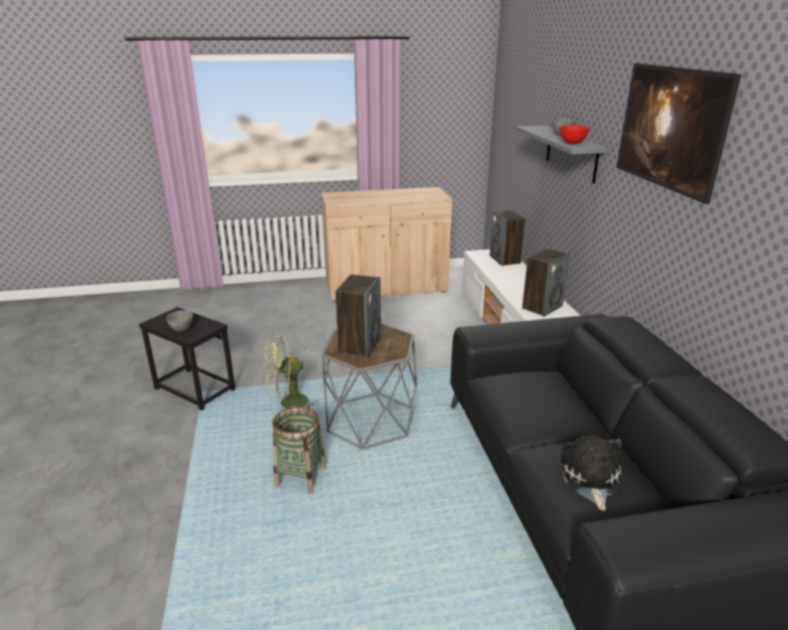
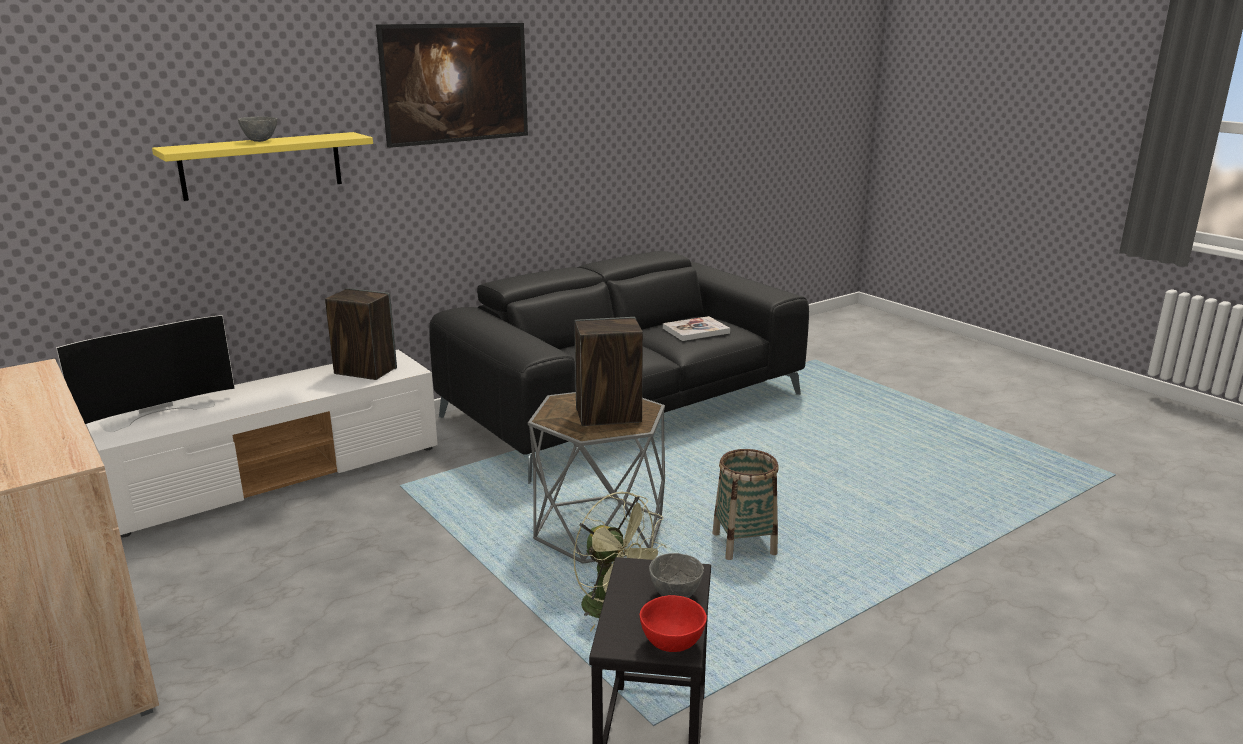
camera: 115 degrees left, 5 degrees down
speaker [490,211,526,266] -> television [56,315,235,432]
grey shelf [516,125,608,183] -> yellow shelf [152,132,373,201]
red bowl [560,125,590,144] -> red bowl moved to [640,595,707,652]
plush toy [560,435,622,511] -> book [663,316,730,341]

